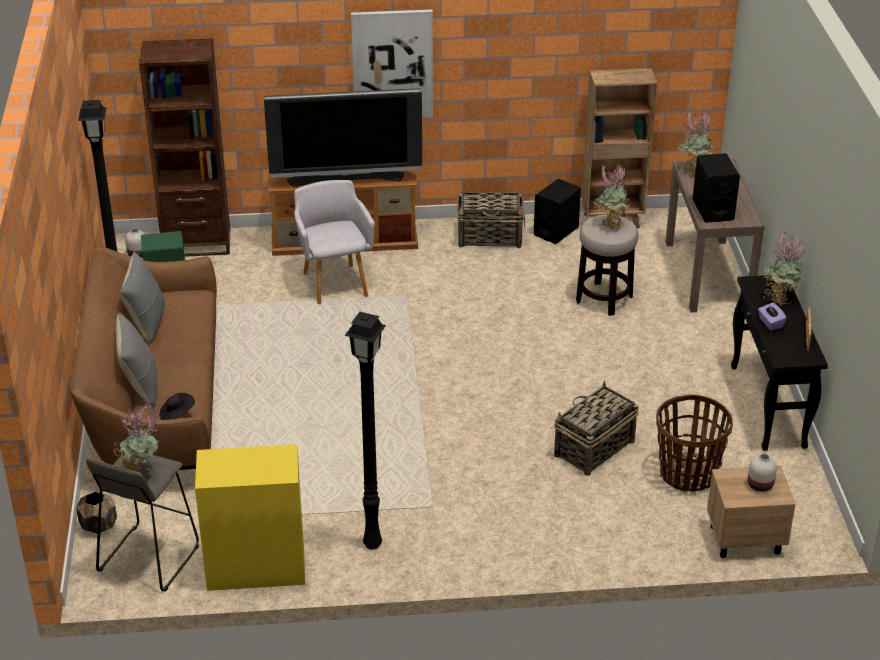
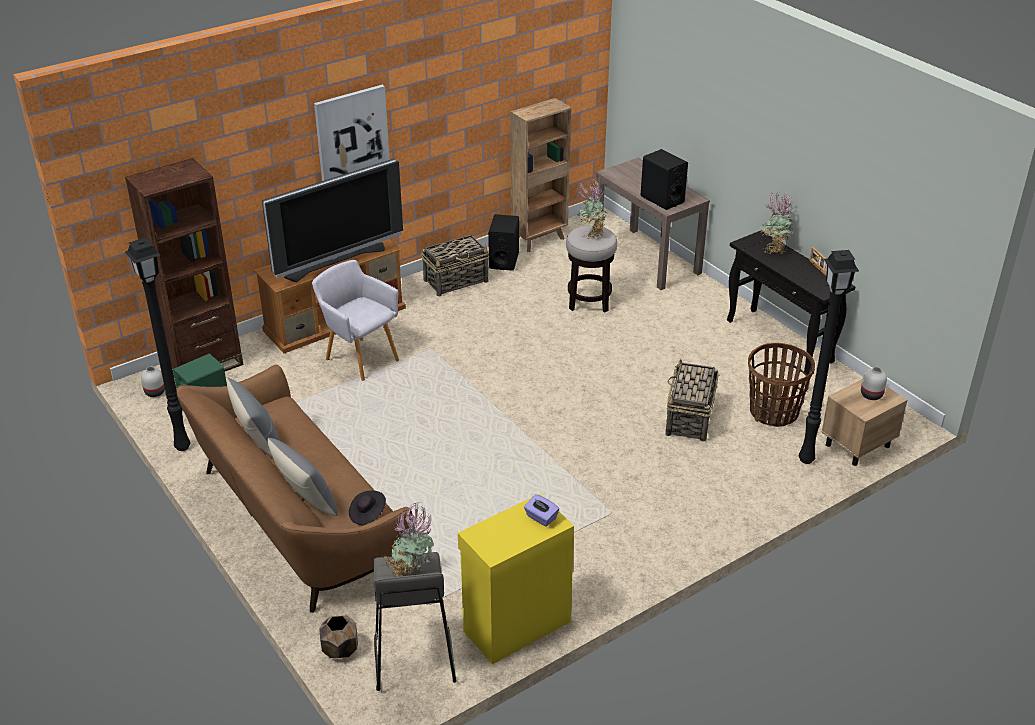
camera: 30 degrees left, 0 degrees up
black floor lamp [344,312,386,549] -> black floor lamp moved to [799,250,859,464]
potted plant [678,110,713,175] -> none
purple tissue box [758,302,787,330] -> purple tissue box moved to [524,494,559,527]

